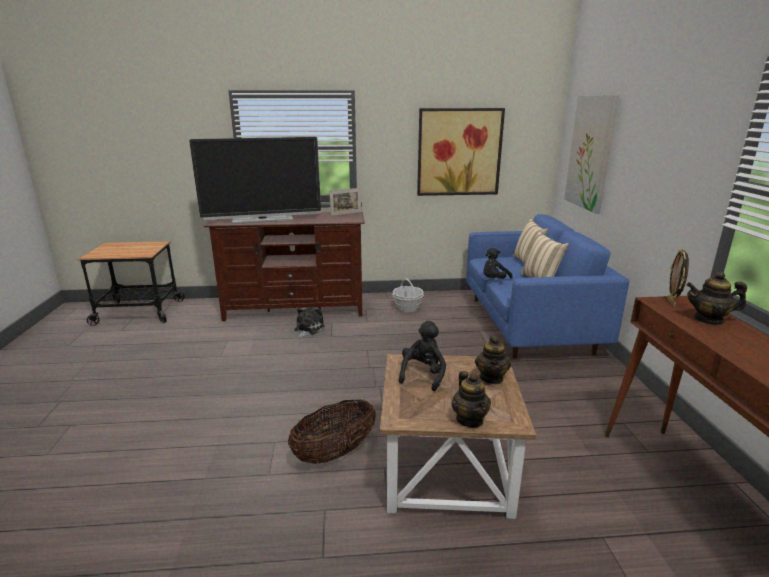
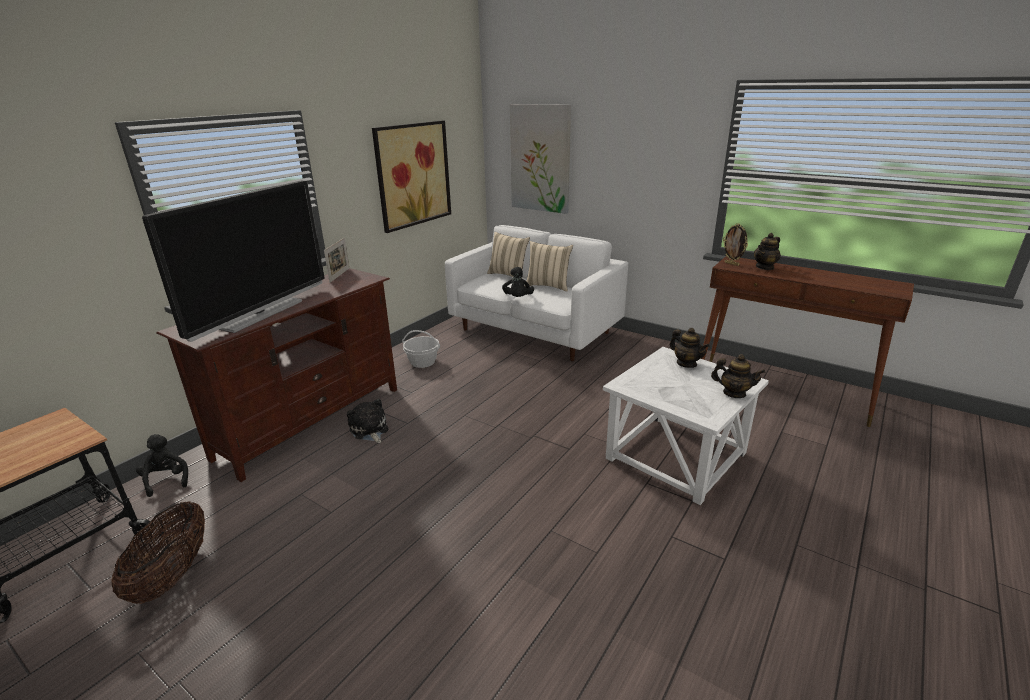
camera: 50 degrees left, 5 degrees up
basket [288,399,376,464] -> basket moved to [111,501,205,604]
brown side table [380,354,536,519] -> white side table [603,347,769,505]
black plush toy [399,321,446,391] -> black plush toy moved to [136,434,188,497]
blue sofa [466,214,629,359] -> white sofa [445,225,628,361]

